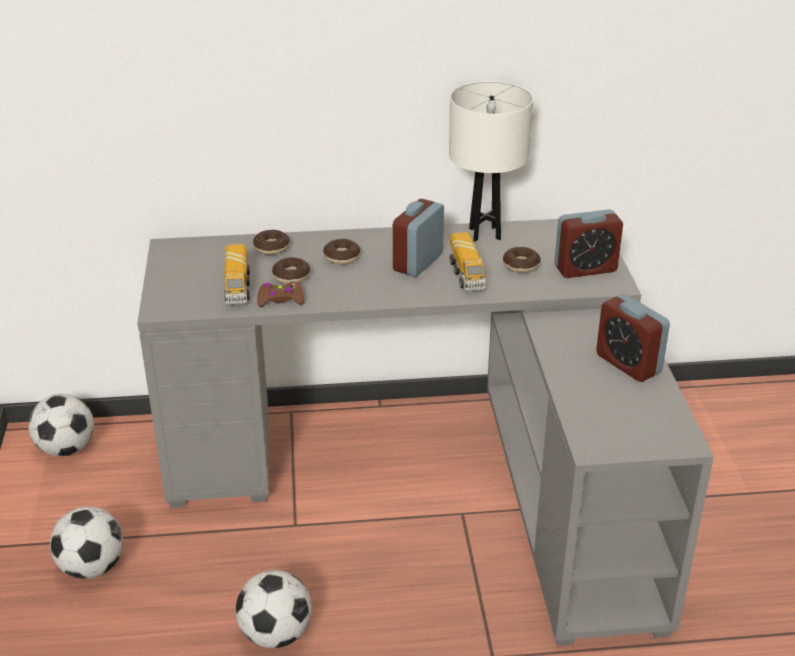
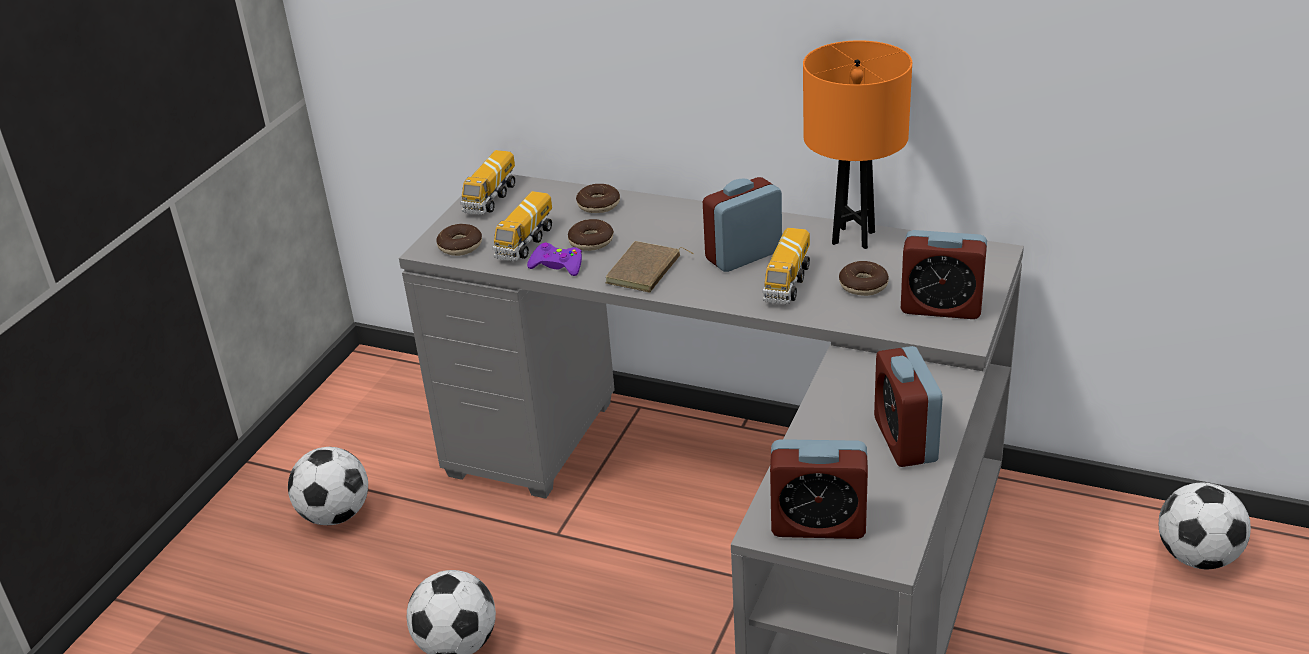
camera: 30 degrees right, 0 degrees up
football [28,394,94,457] -> football moved to [1158,483,1251,569]
brown game controller [257,282,304,307] -> purple game controller [527,243,582,276]
donut [323,239,360,264] -> donut moved to [436,224,482,256]
white table lamp [449,81,533,242] -> orange table lamp [803,40,912,249]
none -> toy truck [461,150,515,215]
none -> brown book [605,241,694,293]
none -> alarm clock [770,439,868,539]

